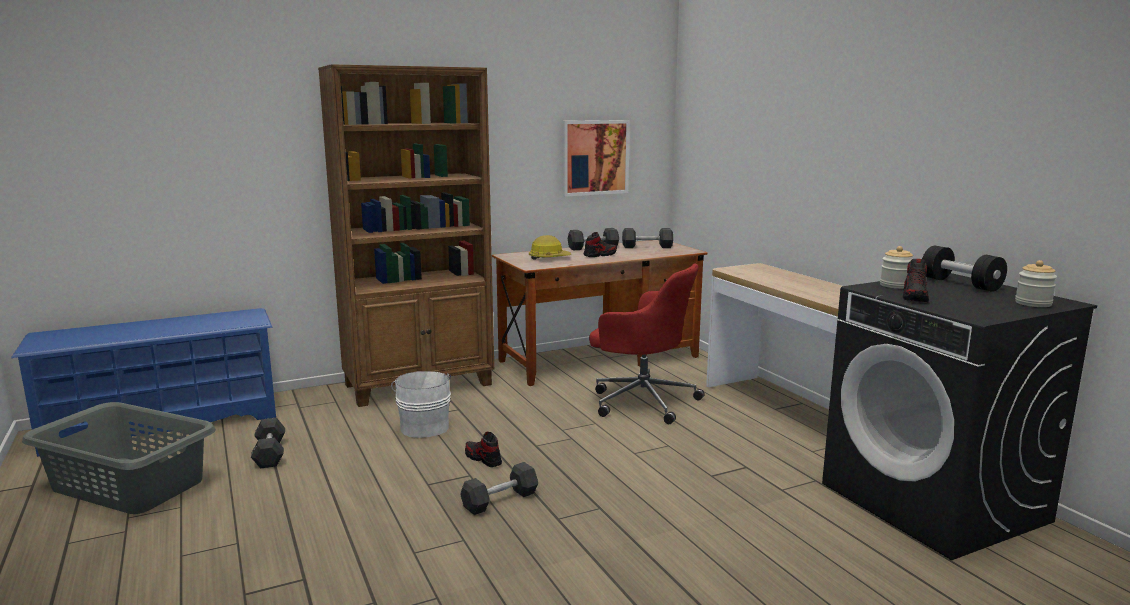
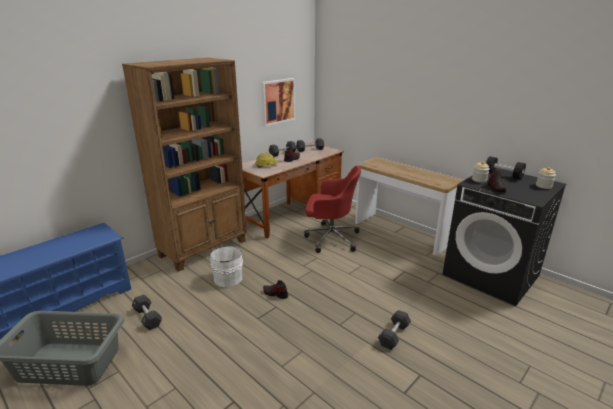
camera: 20 degrees left, 10 degrees up
black dumbbell [460,462,538,515] -> black dumbbell moved to [378,310,411,350]

